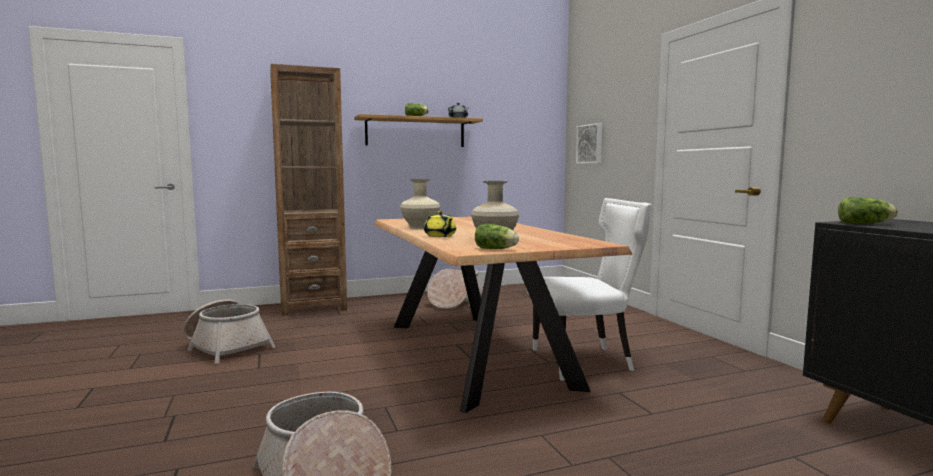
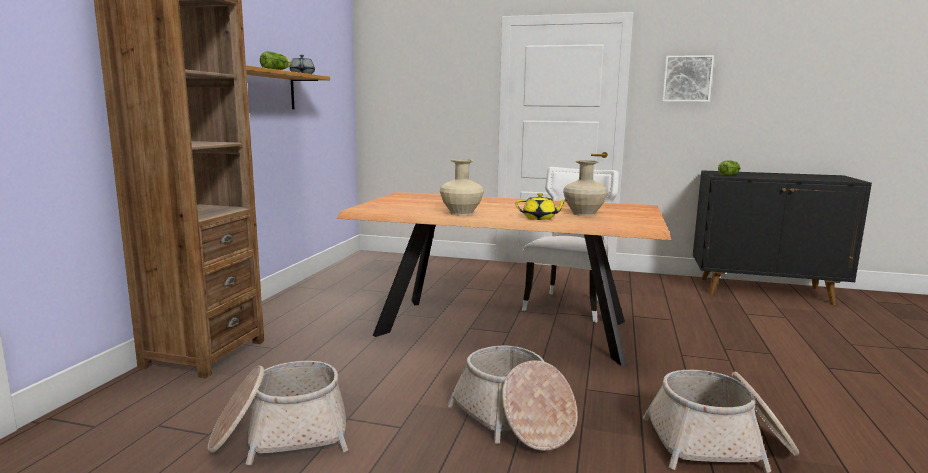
camera: 55 degrees left, 5 degrees up
basket [427,268,483,309] -> basket moved to [447,345,578,451]
lettuce [475,224,519,249] -> none
picture [576,123,602,164] -> picture moved to [662,55,714,102]

